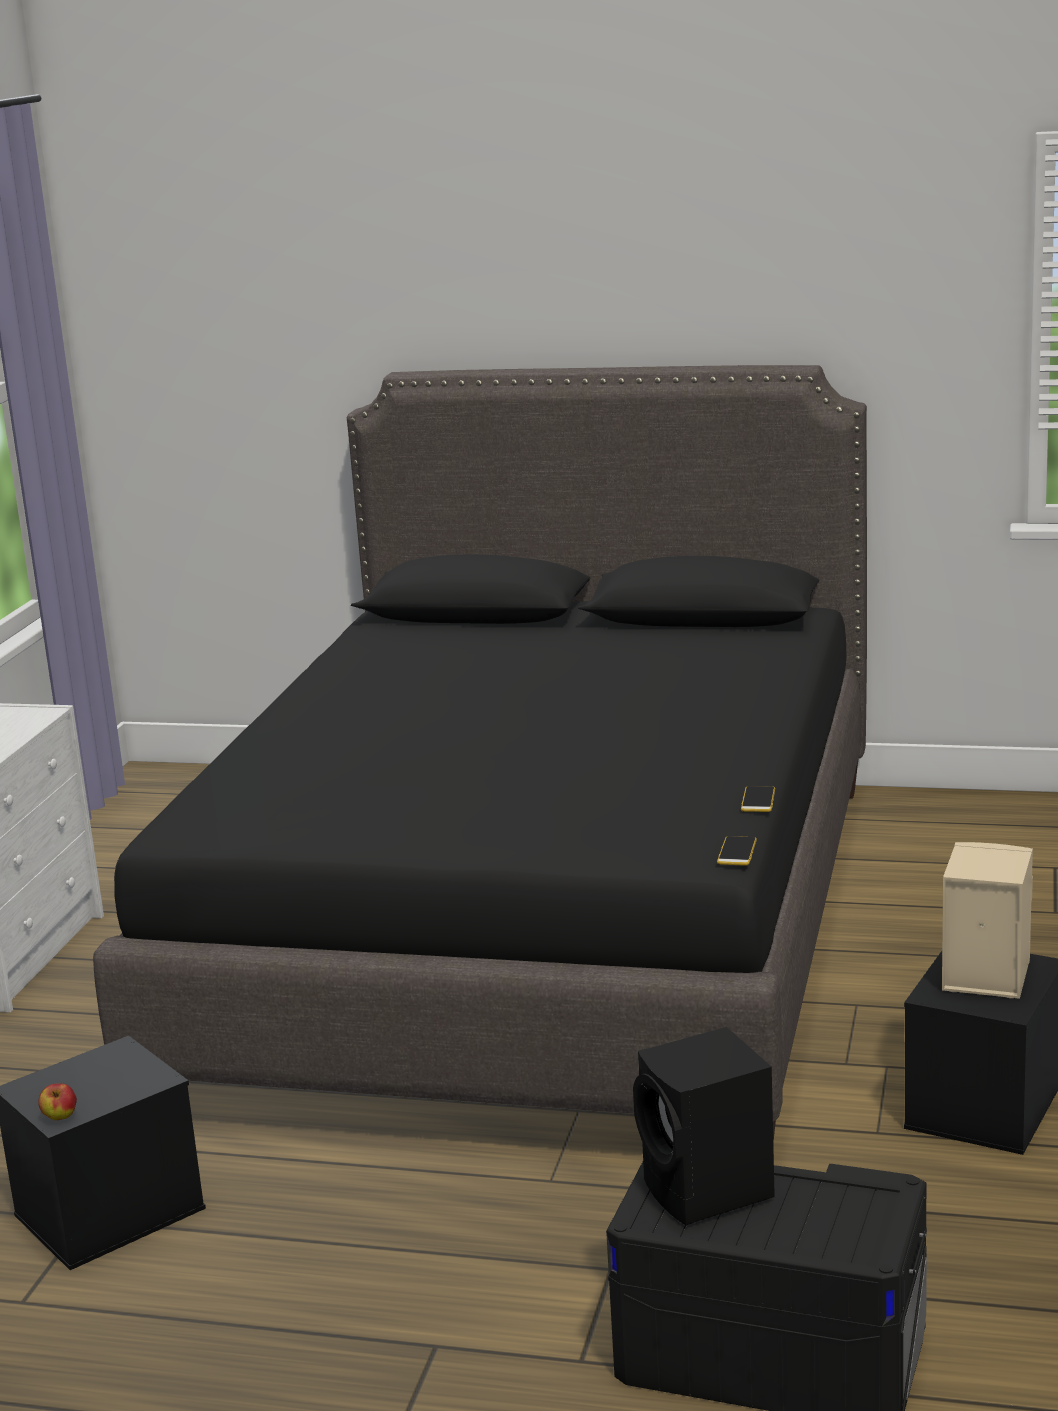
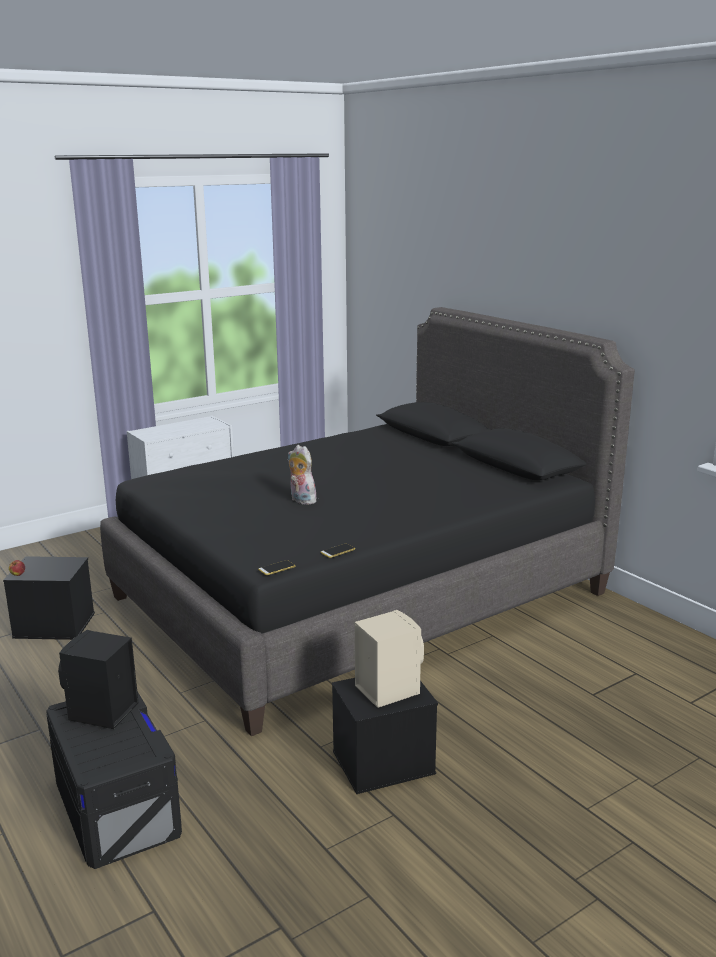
camera: 40 degrees right, 0 degrees up
none -> plush toy [288,445,316,505]

